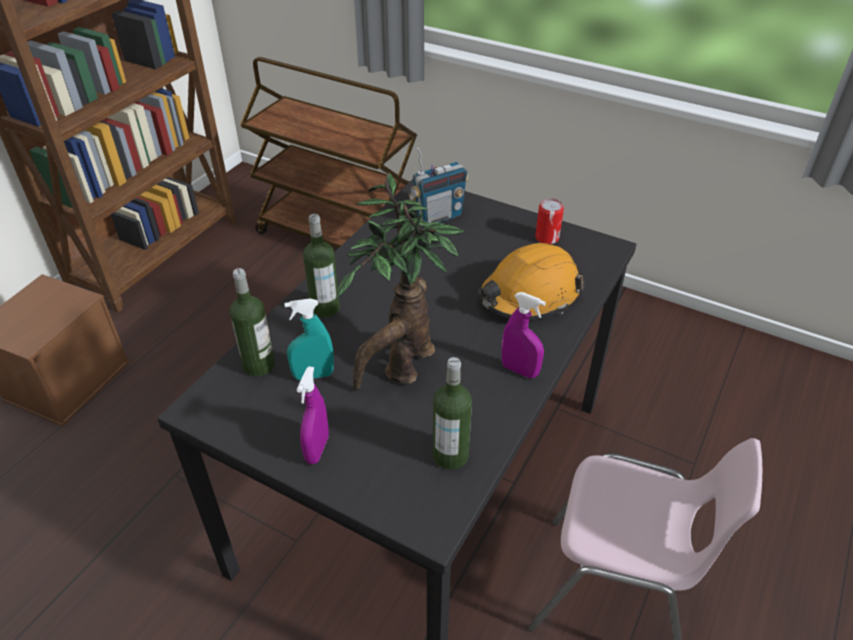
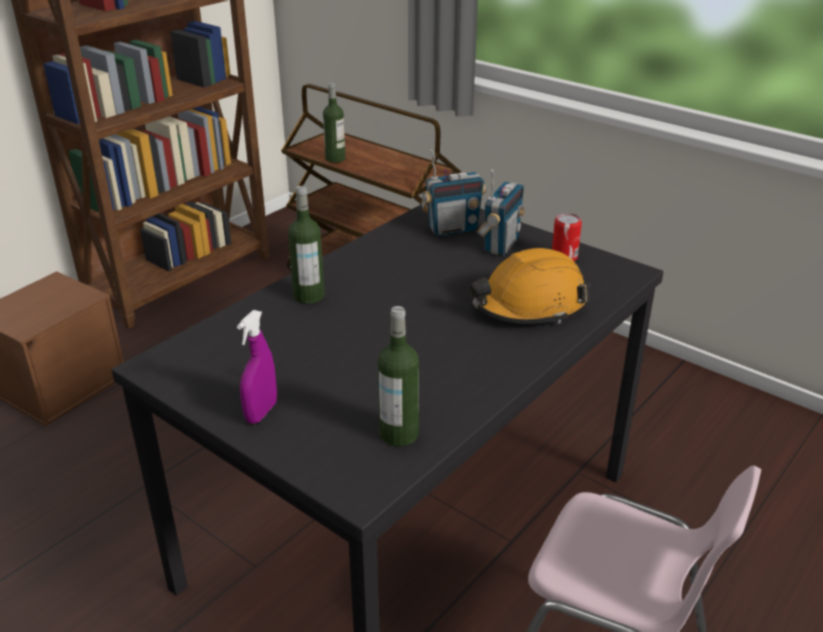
camera: 10 degrees right, 10 degrees down
bottle [230,268,275,376] -> bottle moved to [323,83,346,163]
turquoise spray bottle [284,298,334,380] -> none
potted plant [336,172,464,391] -> none
purple spray bottle [502,292,546,378] -> none
none -> radio [477,170,525,256]

